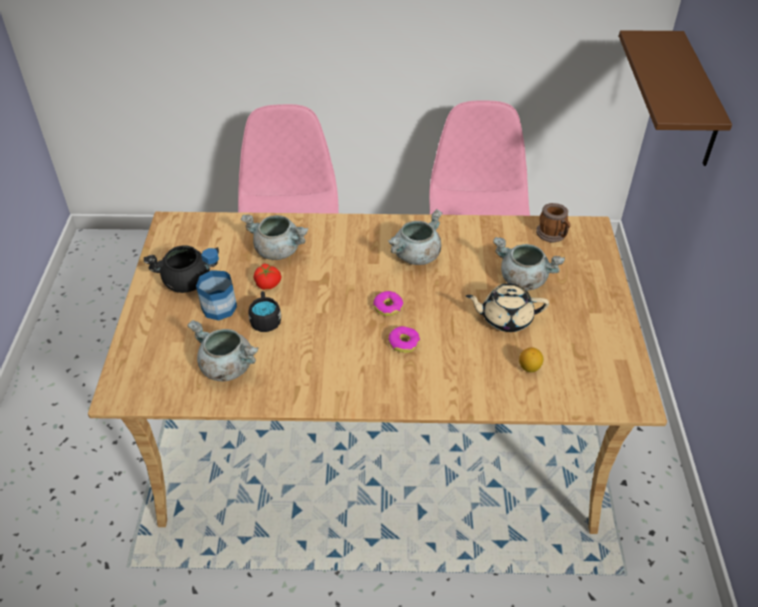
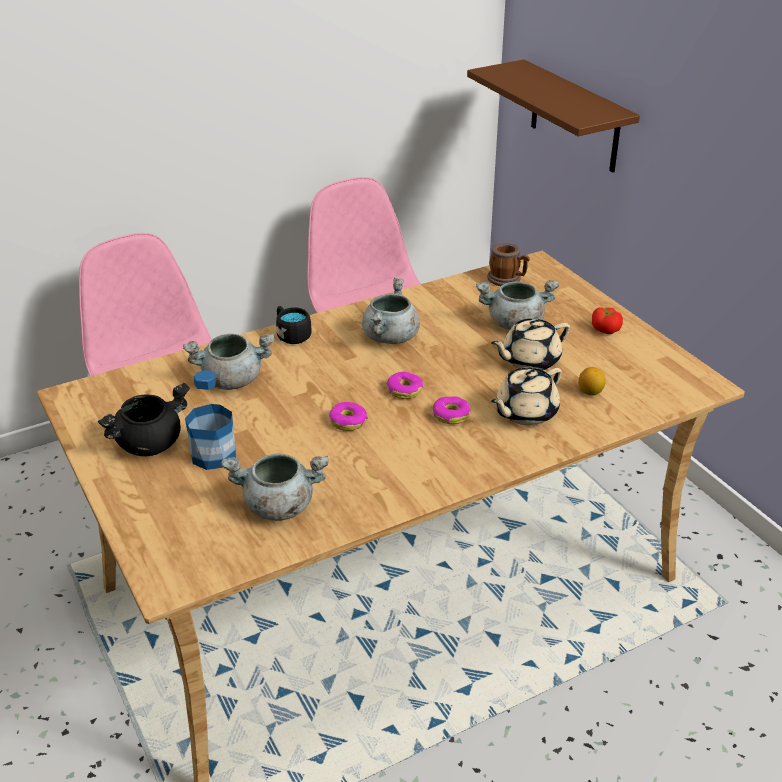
camera: 30 degrees left, 10 degrees down
black mug [248,291,281,332] -> black mug moved to [276,306,311,344]
tomato [254,264,281,290] -> tomato moved to [592,307,623,334]
none -> donut [329,402,368,431]
none -> beige teapot [491,368,562,425]

